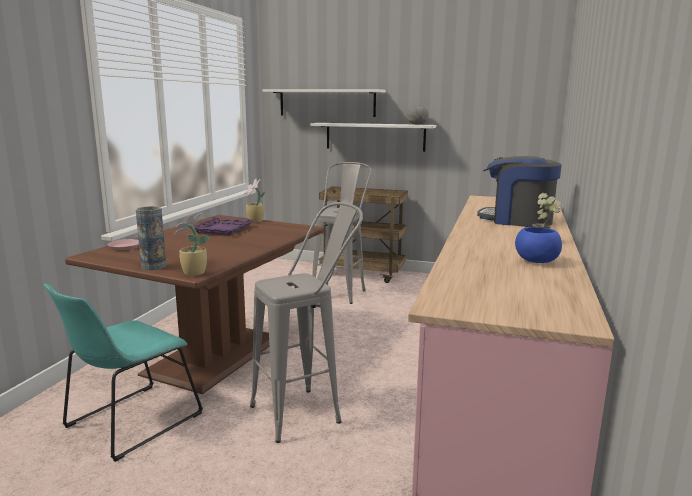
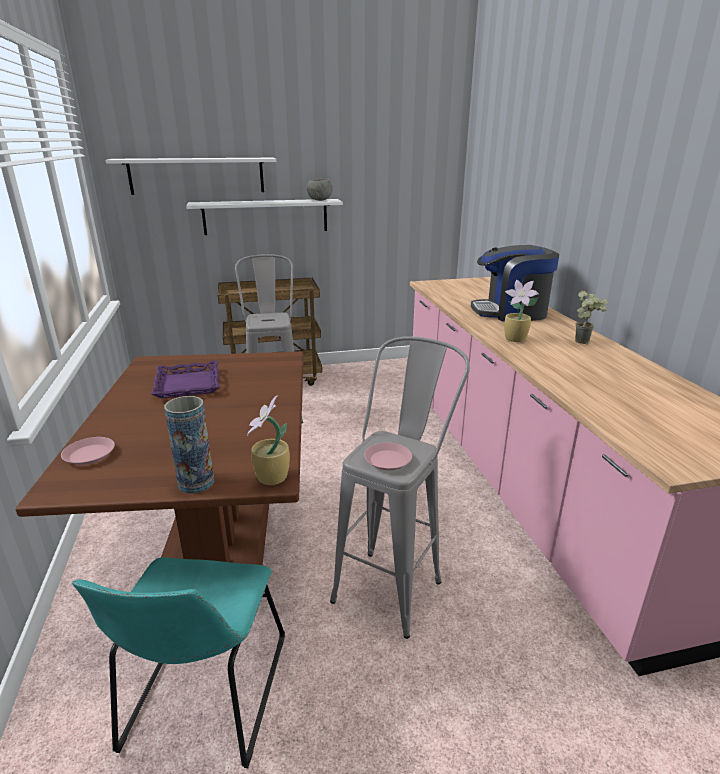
camera: 30 degrees left, 10 degrees up
potted plant [244,178,265,222] -> potted plant moved to [504,280,539,342]
blue bowl [515,227,562,263] -> none
none -> pink plate [364,443,412,470]

